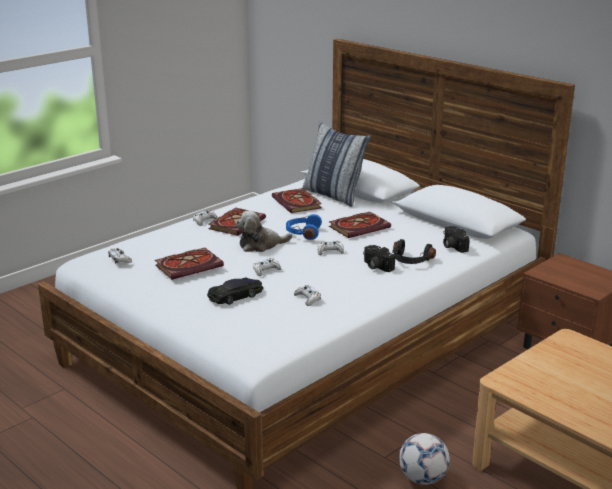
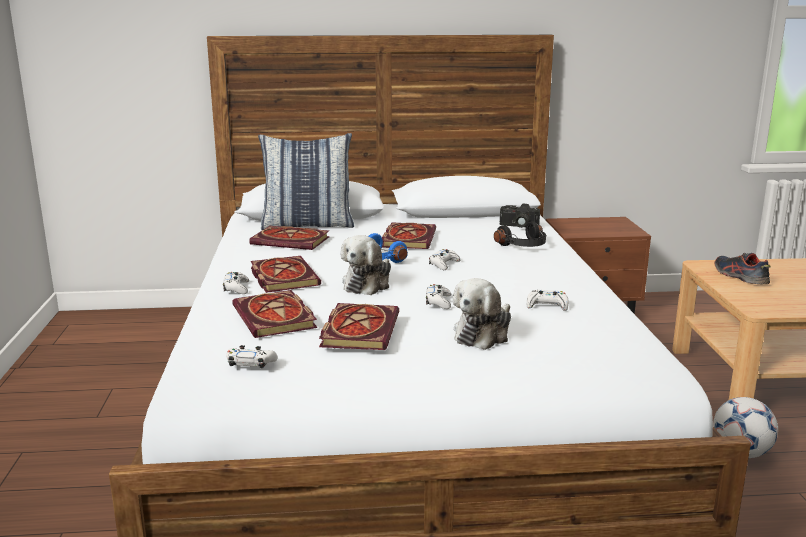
camera: 50 degrees left, 5 degrees down
black toy car [207,278,263,305] -> plush toy [453,278,511,350]
camera [363,245,395,272] -> none
none -> book [232,290,317,338]
none -> shoe [715,253,771,285]

